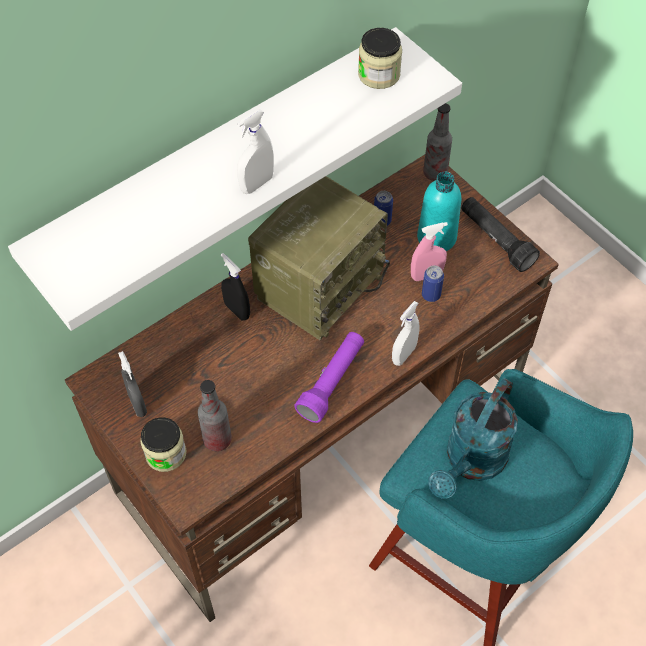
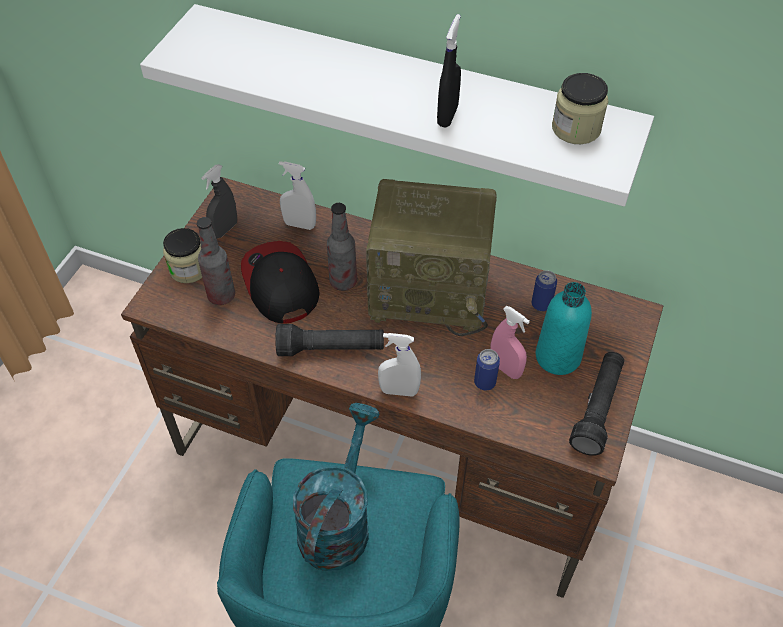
camera: 60 degrees right, 5 degrees down
black spray bottle [221,253,250,321] -> black spray bottle moved to [437,14,461,128]
white spray bottle [237,109,274,194] -> white spray bottle moved to [279,161,316,230]
purple flashlight [294,332,364,423] -> black flashlight [275,324,384,356]
bottle [423,103,452,181] -> bottle moved to [327,203,357,291]
turquoise watering can [428,378,518,499] -> turquoise watering can turned 105 degrees clockwise [293,403,380,571]
none -> cap [241,241,320,324]

